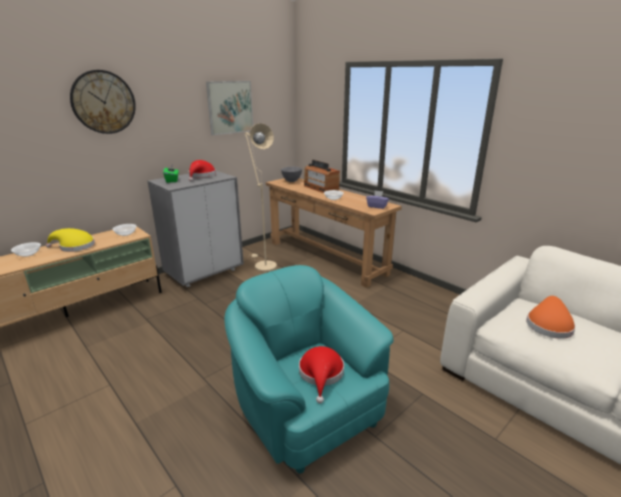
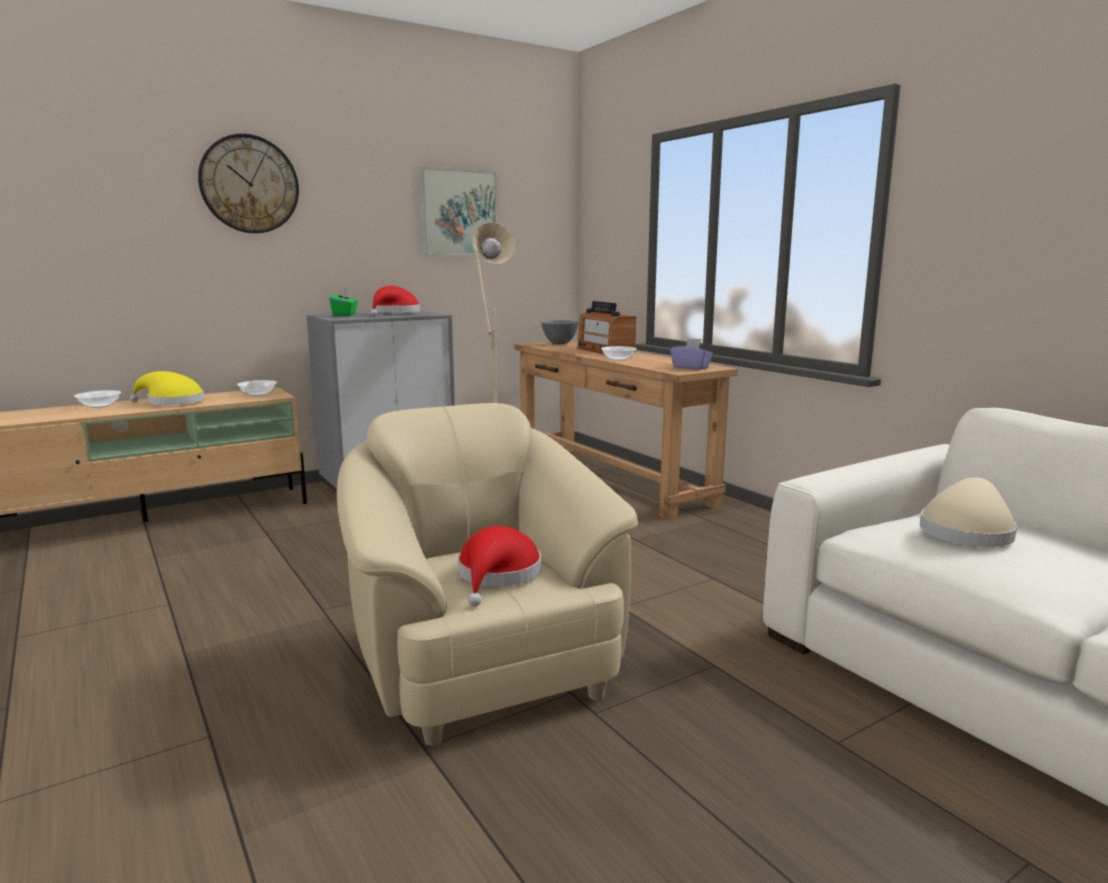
camera: 10 degrees right, 10 degrees down
turquoise armchair [225,265,394,473] -> beige armchair [337,403,638,746]
orange hat [526,296,576,339] -> beige hat [920,477,1017,547]

